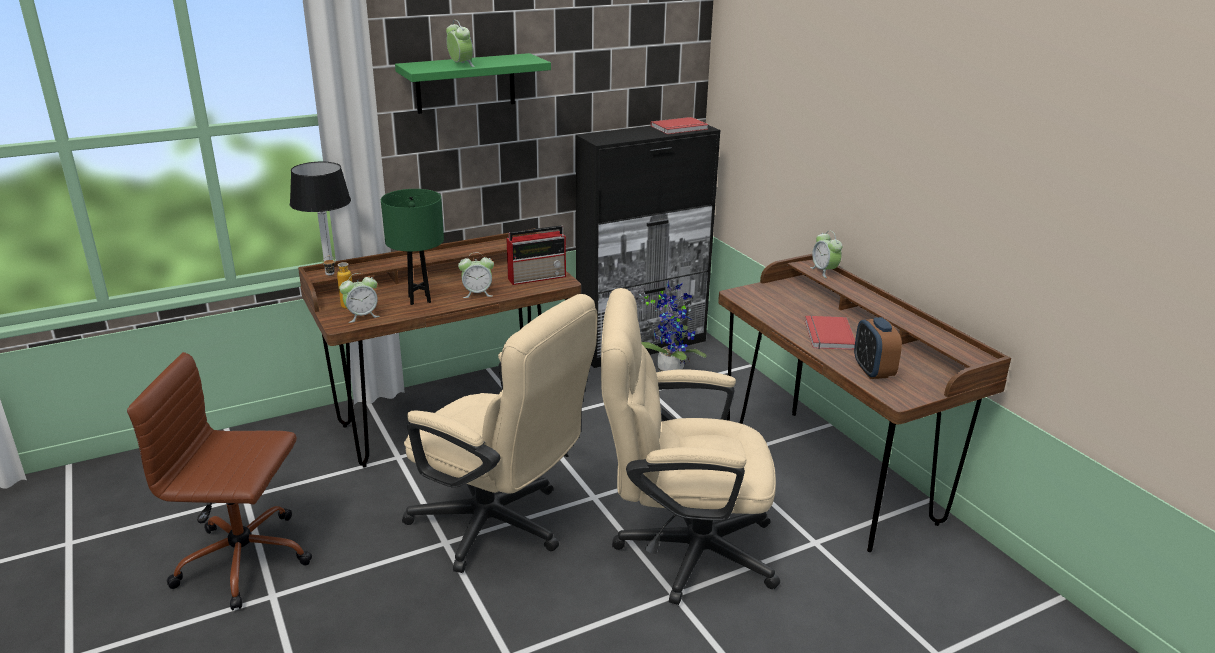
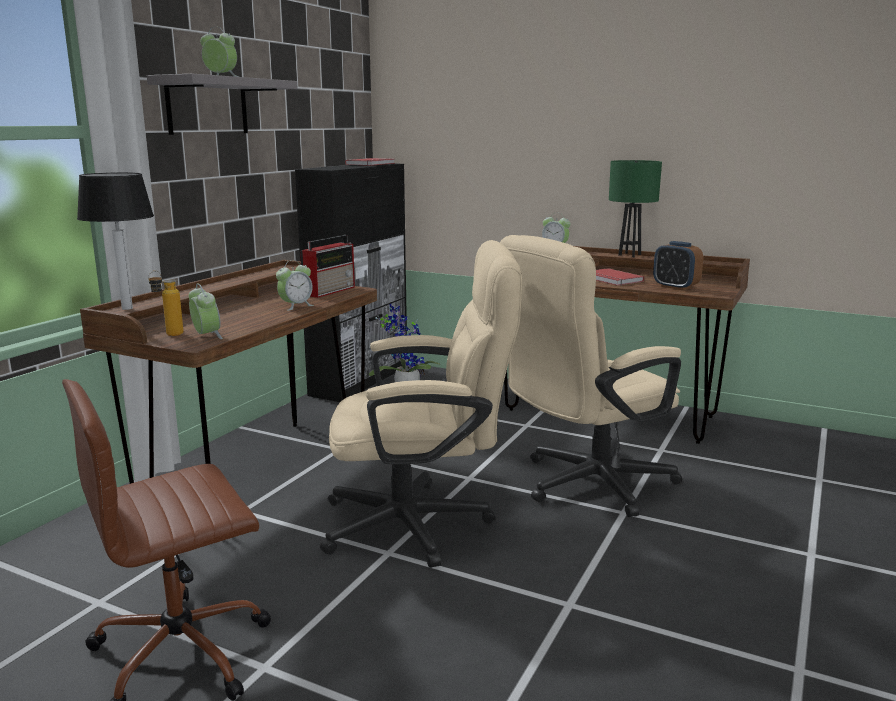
camera: 35 degrees left, 10 degrees down
alarm clock [339,273,380,323] -> alarm clock turned 60 degrees counterclockwise [189,284,223,339]
green table lamp [381,189,444,305] -> green table lamp moved to [609,160,662,257]
green shelf [395,53,551,114] -> grey shelf [147,74,298,135]

